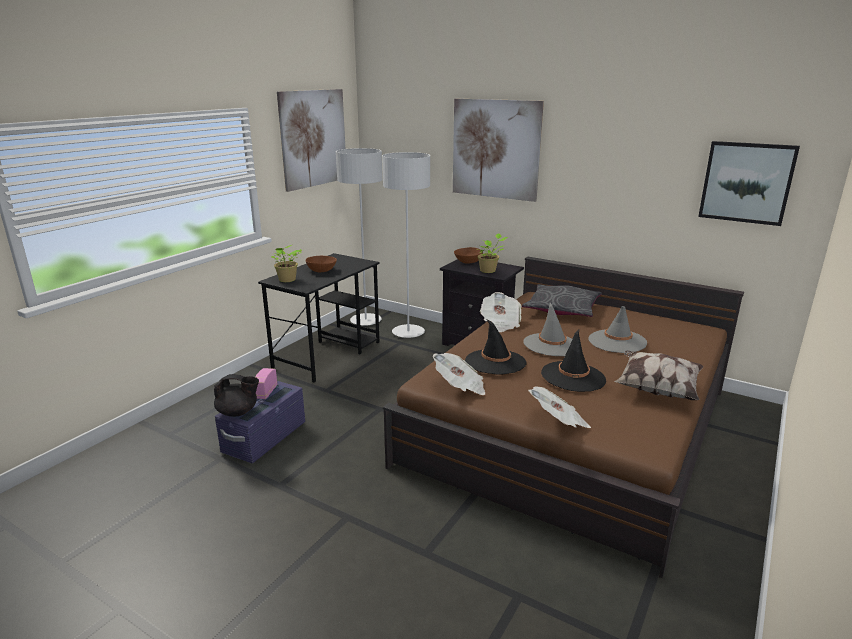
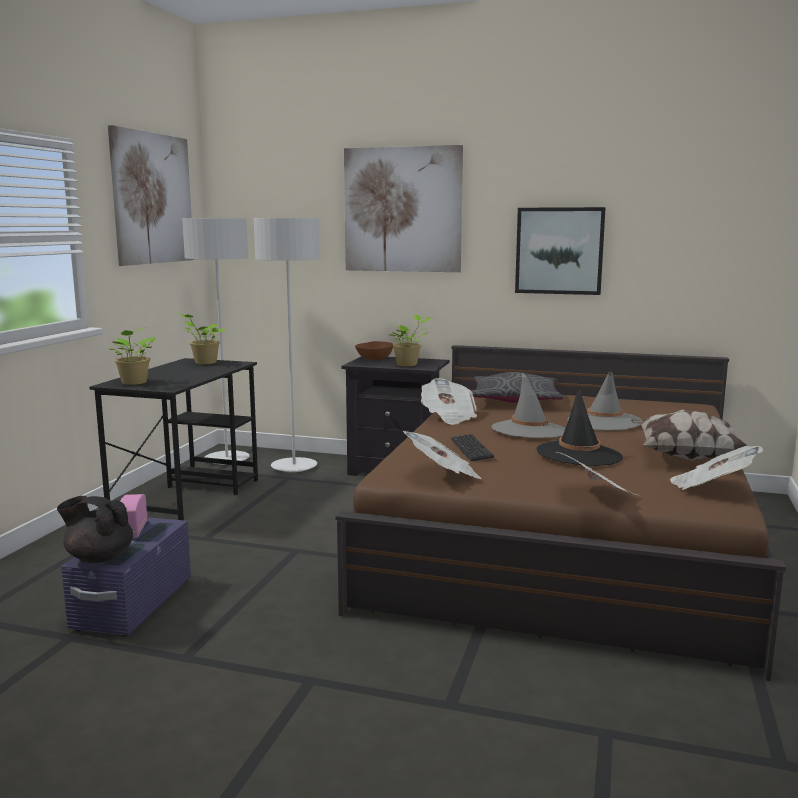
camera: 15 degrees left, 10 degrees down
black teapot [214,374,259,416] -> black teapot turned 150 degrees counterclockwise [57,496,133,563]
brown bowl [306,256,337,272] -> none
black hat [465,319,526,374] -> keyboard [451,434,494,461]
picture [698,141,800,226] -> picture moved to [515,207,606,295]
none -> potted plant [178,313,225,364]
none -> newspaper [670,446,763,490]

